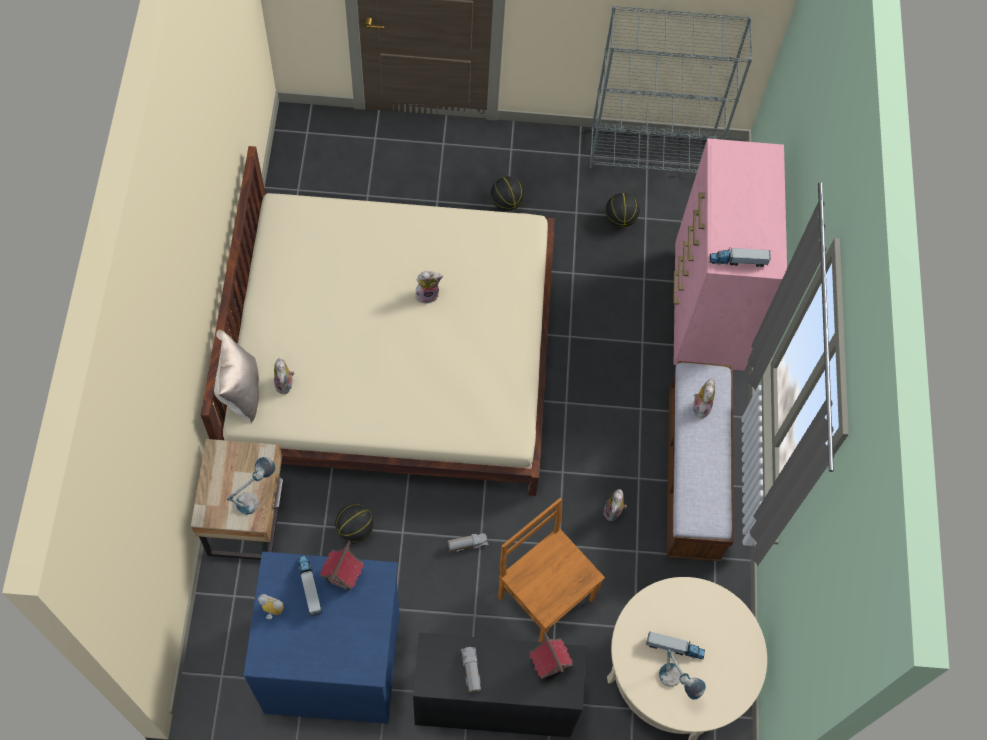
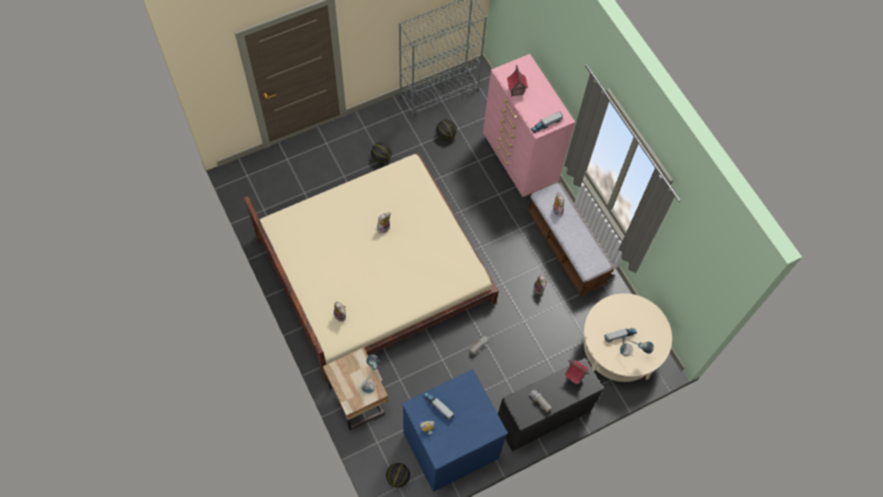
camera: 30 degrees left, 0 degrees up
beige pillow [211,329,259,423] -> none
toy house [320,541,364,591] -> toy house moved to [507,65,528,96]
basketball [335,504,374,543] -> basketball moved to [386,463,410,488]
brown chair [498,498,605,642] -> none

